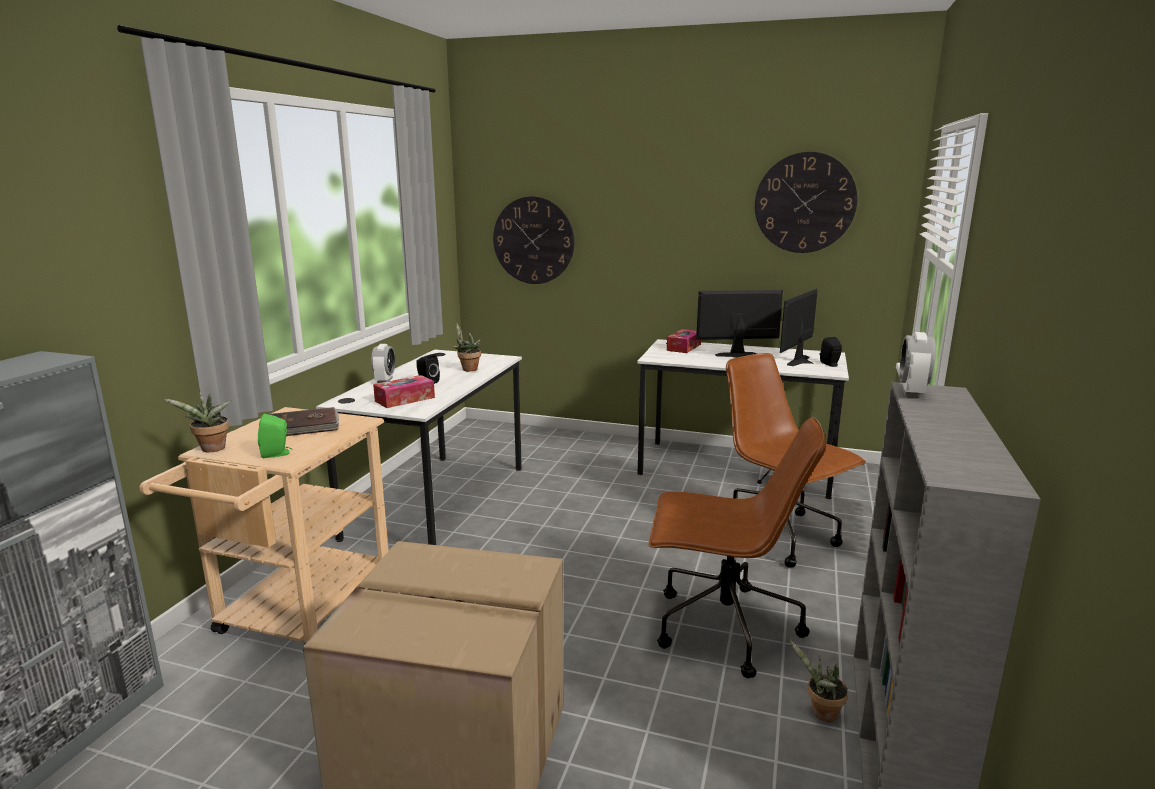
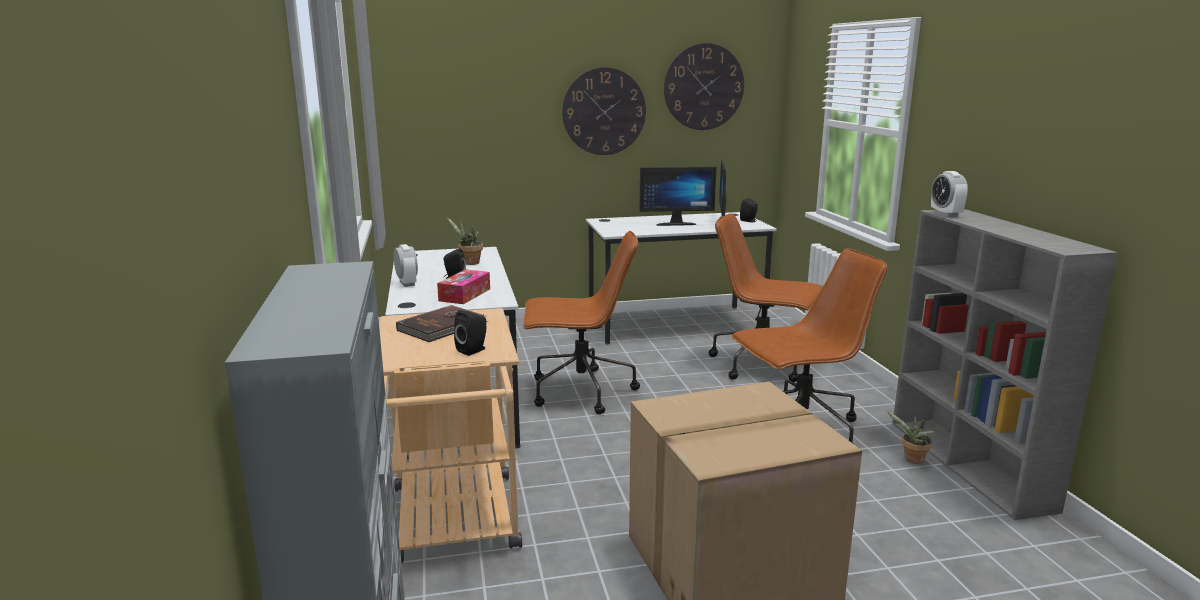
camera: 30 degrees left, 0 degrees up
potted plant [163,392,231,452] -> none
green speaker [258,413,292,458] -> black speaker [454,310,486,356]
wall clock [493,196,575,284] -> wall clock moved to [562,67,646,155]
tissue box [667,329,701,353] -> none
monitor [696,290,783,358] -> monitor turned 150 degrees counterclockwise [639,167,717,226]
none -> brown office chair [523,231,640,414]

